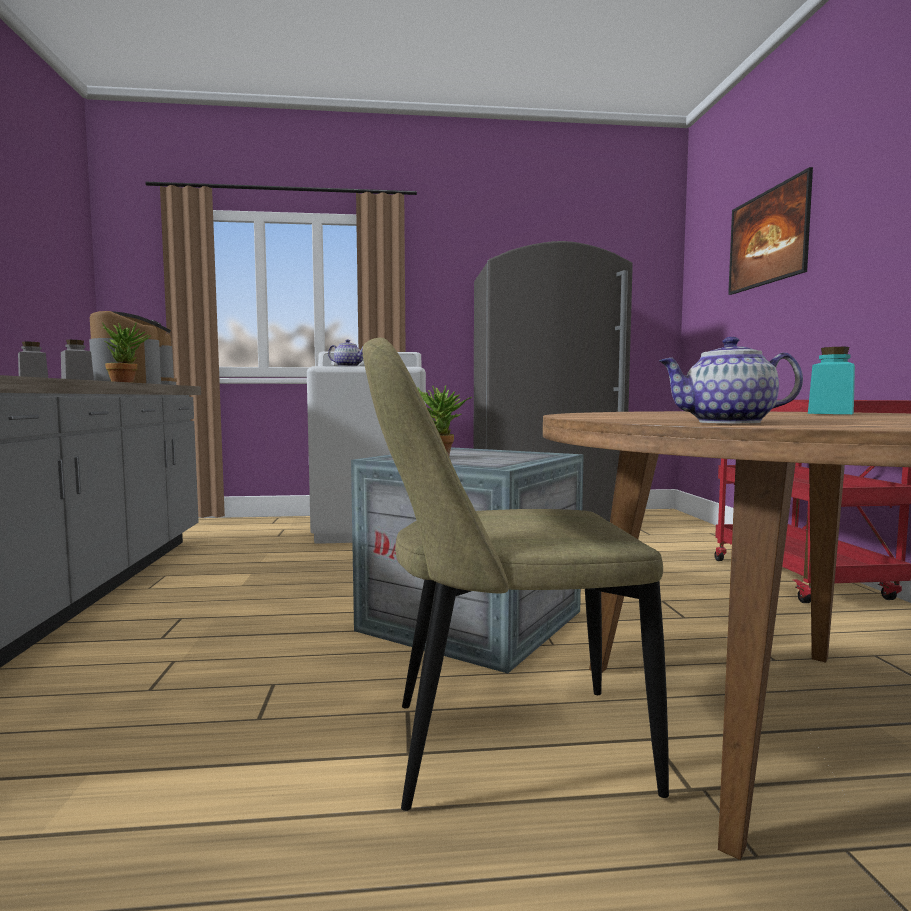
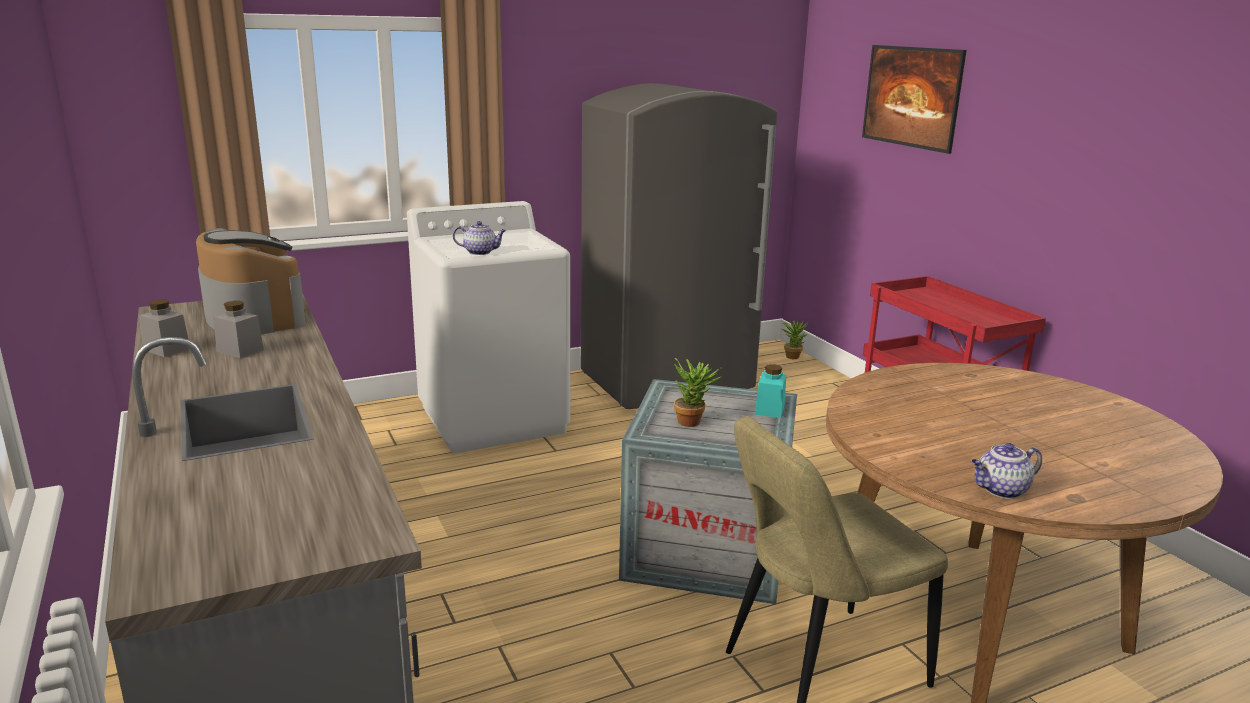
camera: 20 degrees left, 15 degrees up
potted plant [102,322,150,383] -> potted plant moved to [781,320,809,359]
turquoise jar [808,347,855,414] -> turquoise jar moved to [755,364,786,418]

